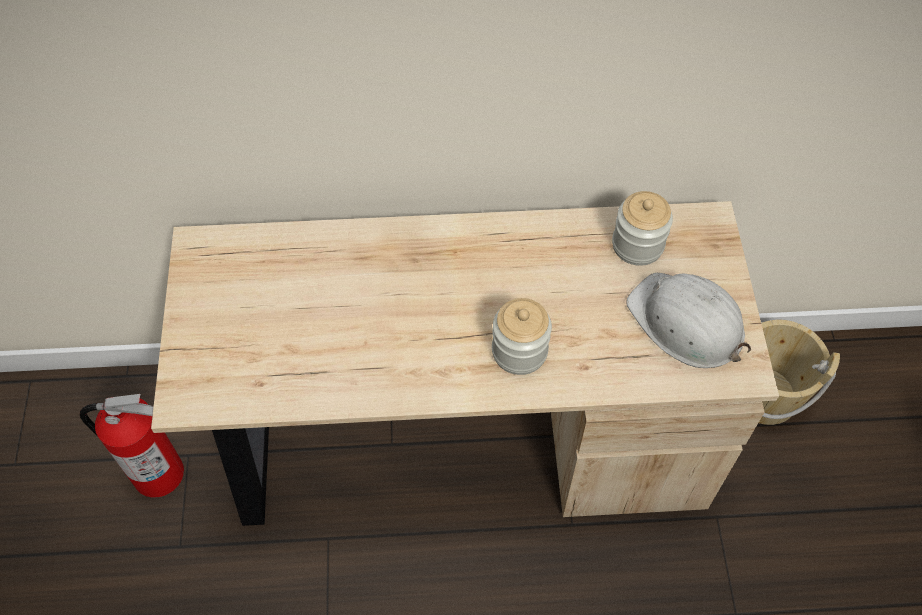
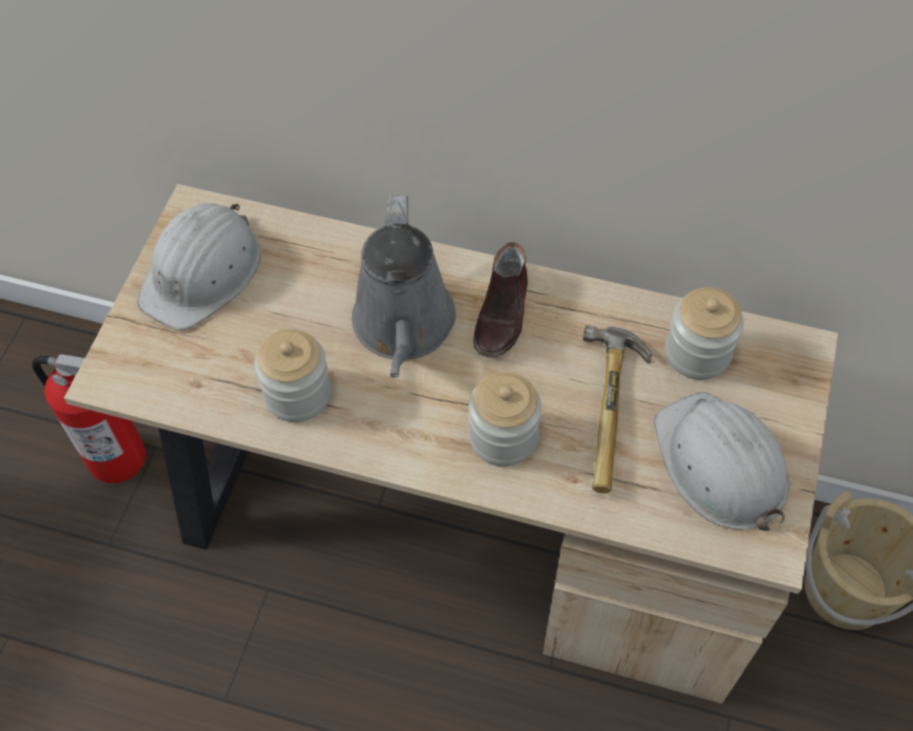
camera: 20 degrees right, 0 degrees up
none -> white hard hat [137,203,261,330]
none -> jar [254,329,331,422]
none -> grey watering can [352,195,456,377]
none -> brown shoe [473,242,528,358]
none -> hammer [583,325,652,493]

